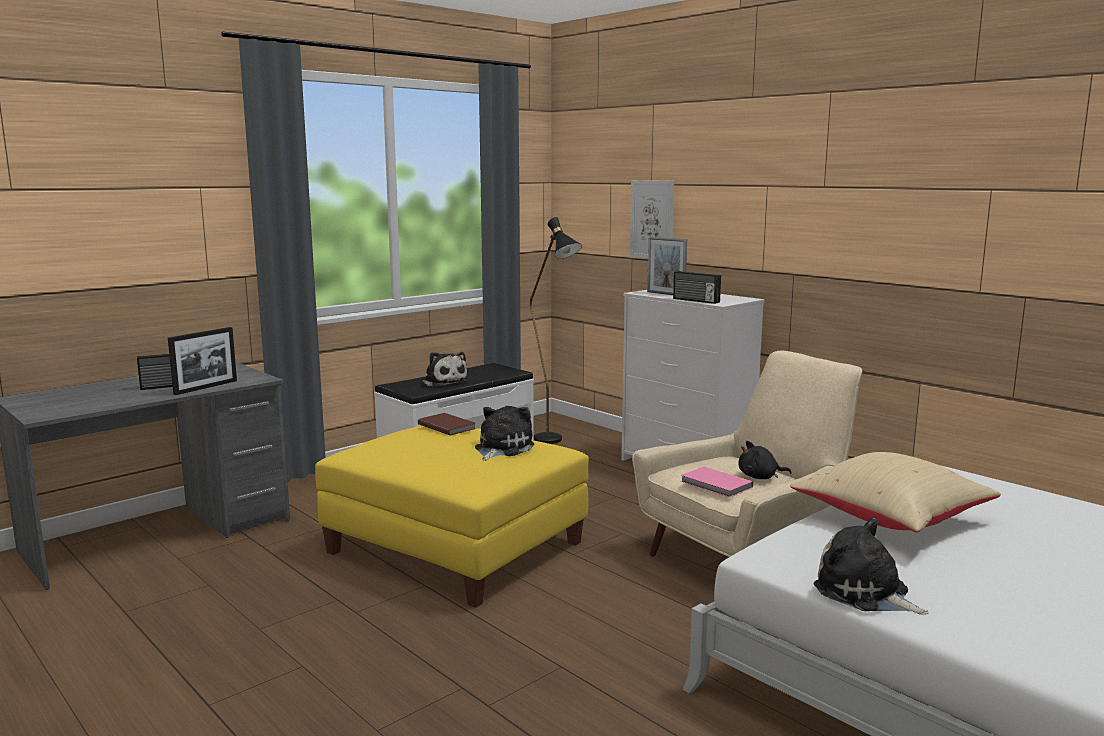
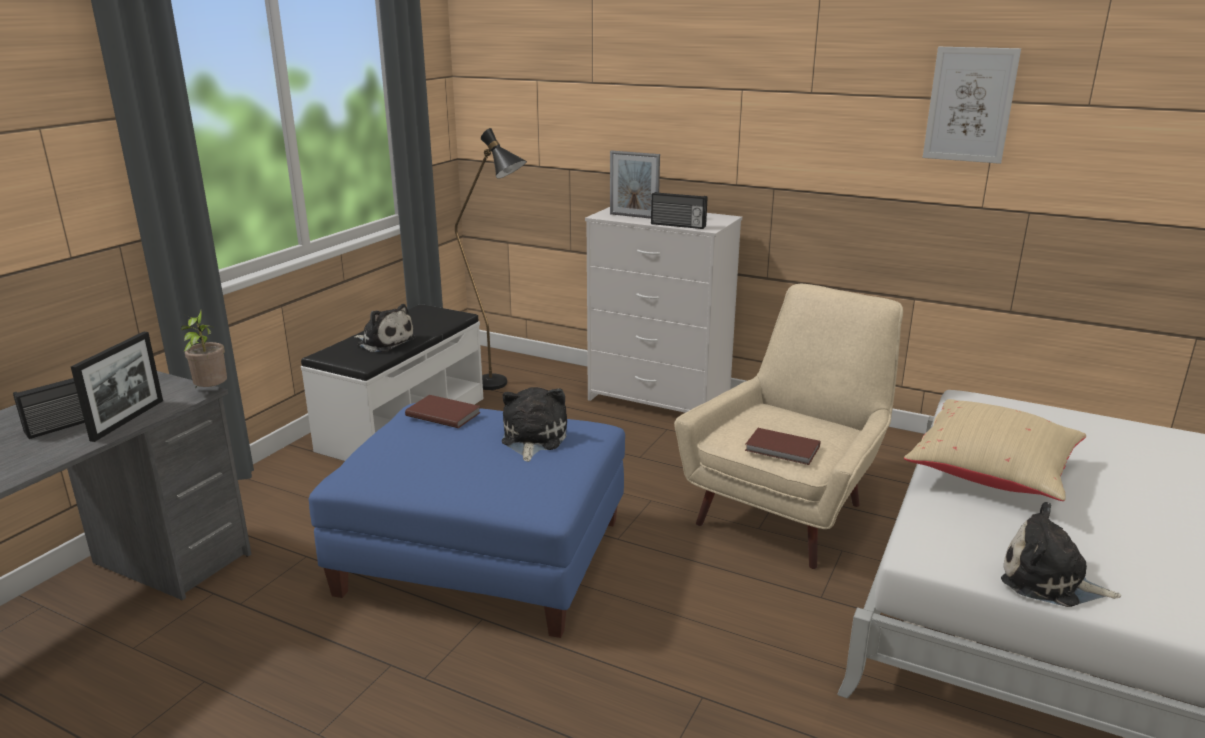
camera: 20 degrees left, 10 degrees up
yellow ottoman [315,425,589,608] -> blue ottoman [308,403,625,638]
picture [630,180,674,259] -> picture moved to [923,47,1021,164]
pink book [681,467,753,498] -> brown book [745,428,820,465]
black plush toy [738,441,792,479] -> none
none -> potted plant [181,311,227,388]

